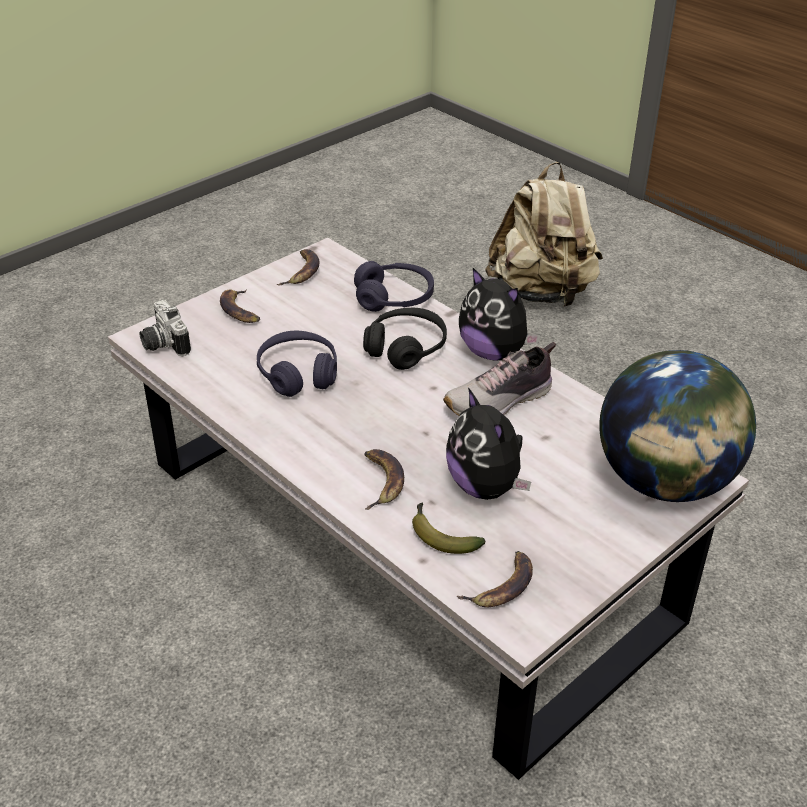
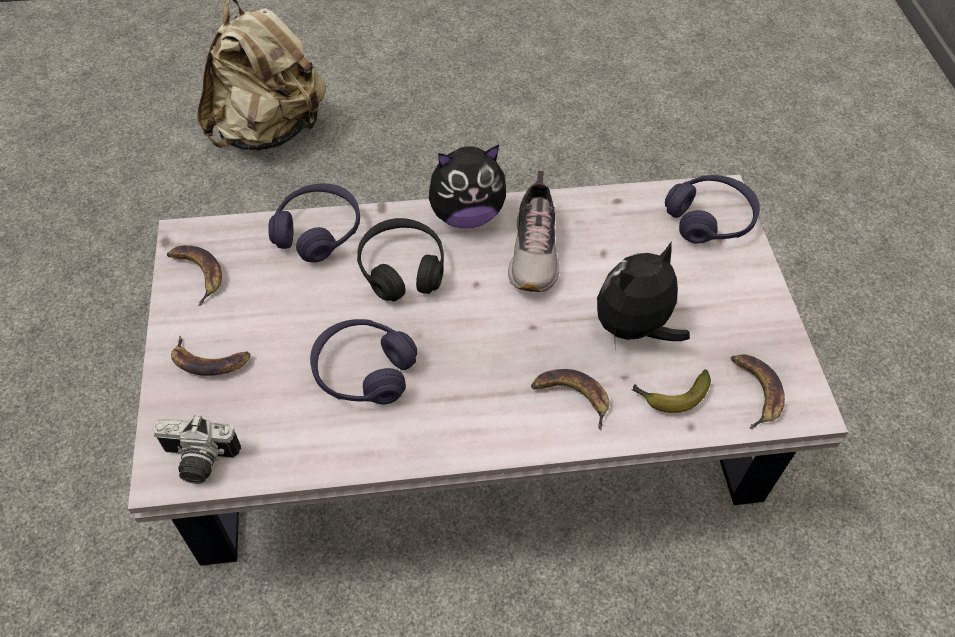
camera: 55 degrees left, 15 degrees up
plush toy [446,388,531,500] -> plush toy turned 135 degrees clockwise [597,241,690,341]
globe [599,350,756,502] -> purple headphones [665,175,760,244]

